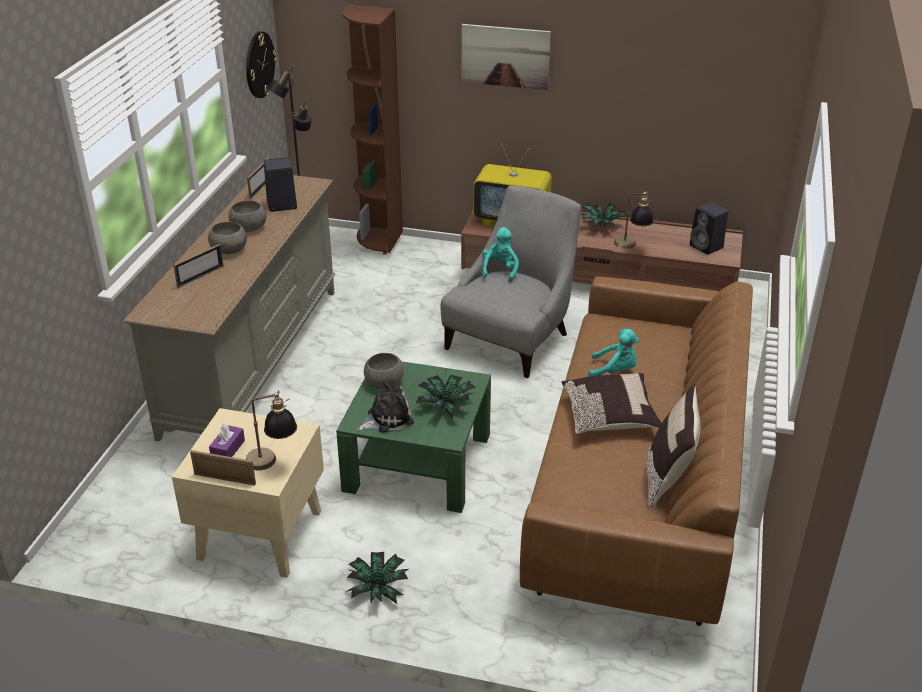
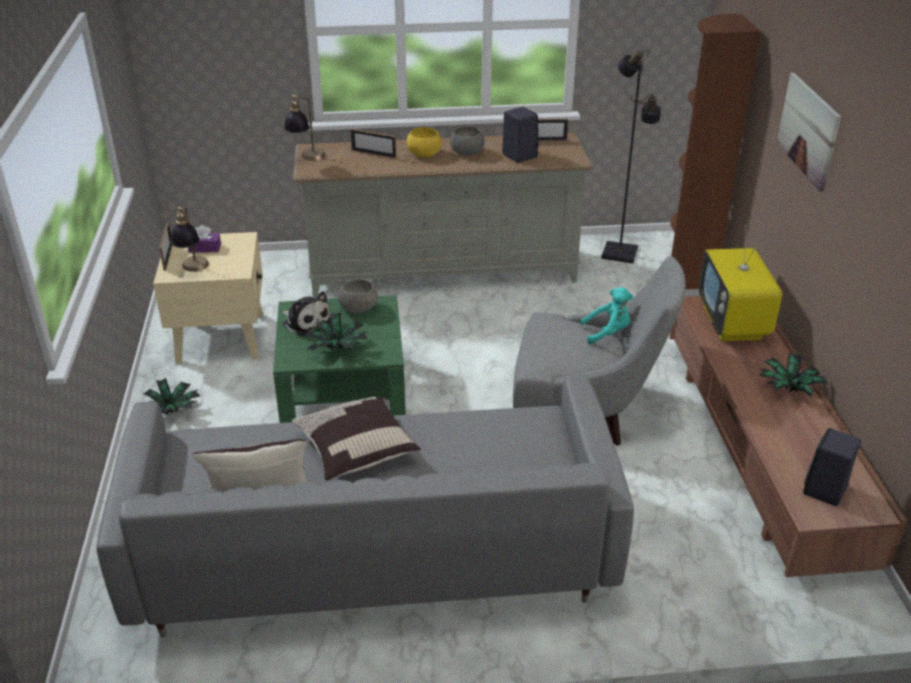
camera: 70 degrees right, 0 degrees up
grey bowl [208,222,247,254] -> yellow bowl [407,127,442,157]
wall clock [246,31,277,98] -> none
brown sofa [520,276,753,626] -> grey sofa [96,375,634,637]
turquoise plush toy [589,329,639,377] -> none
table lamp [614,191,654,249] -> table lamp moved to [284,95,325,161]

